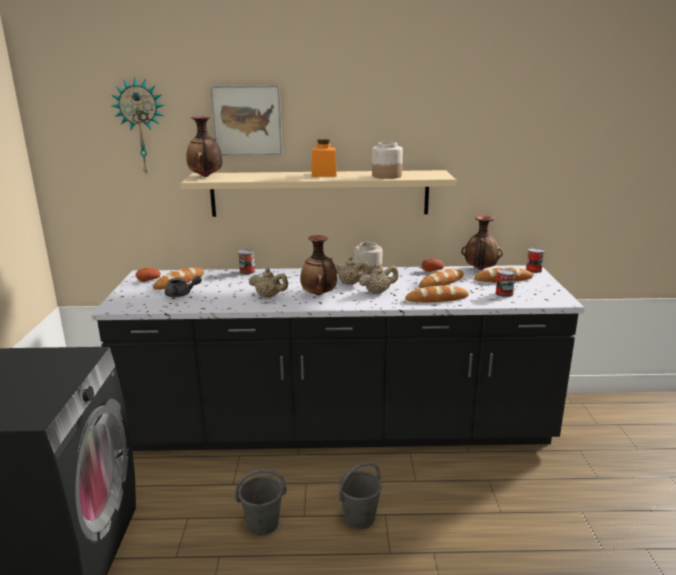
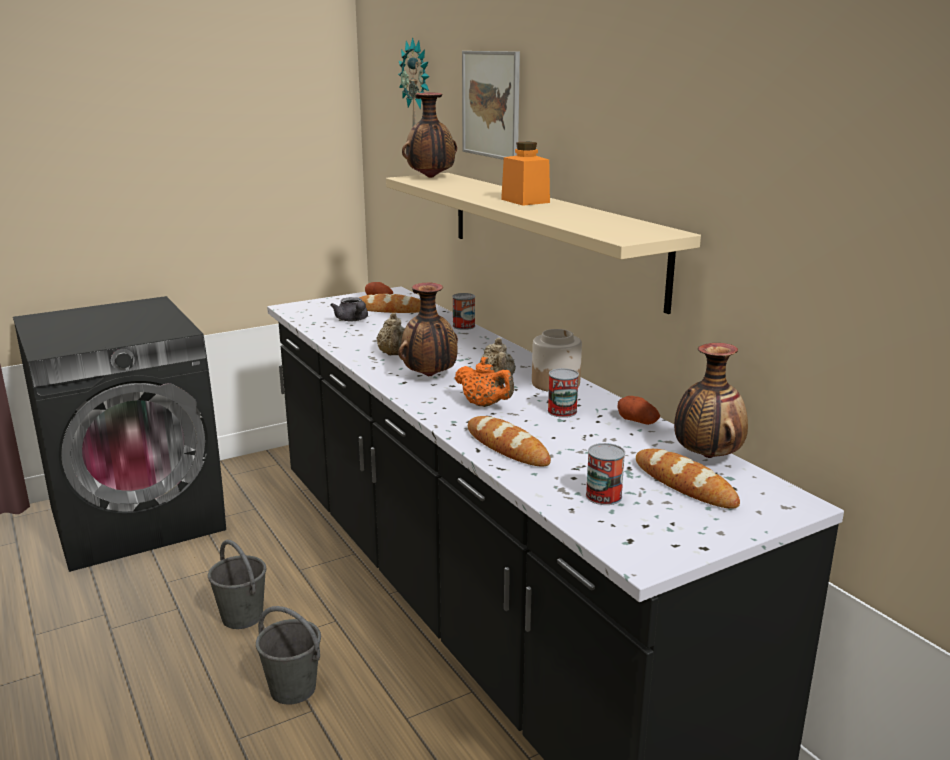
camera: 60 degrees right, 0 degrees up
beige teapot [359,264,398,294] -> orange teapot [455,357,514,407]
jar [372,142,403,179] -> none
bread [419,269,464,288] -> none
can [526,248,545,273] -> can moved to [548,368,579,418]

